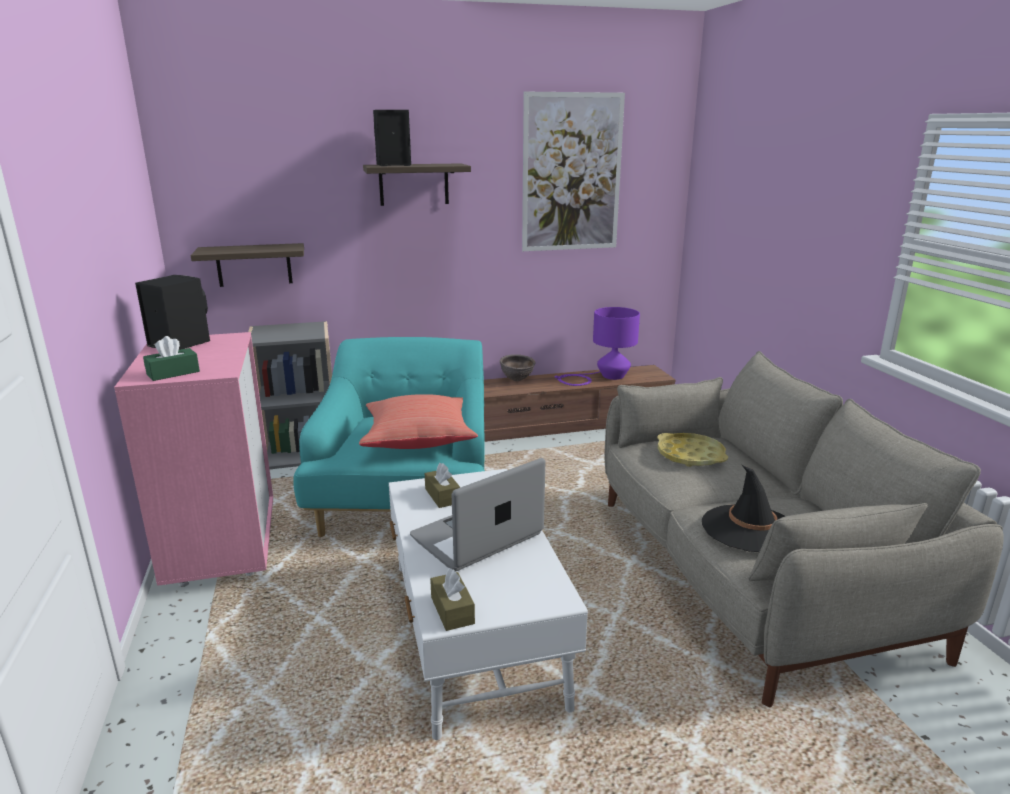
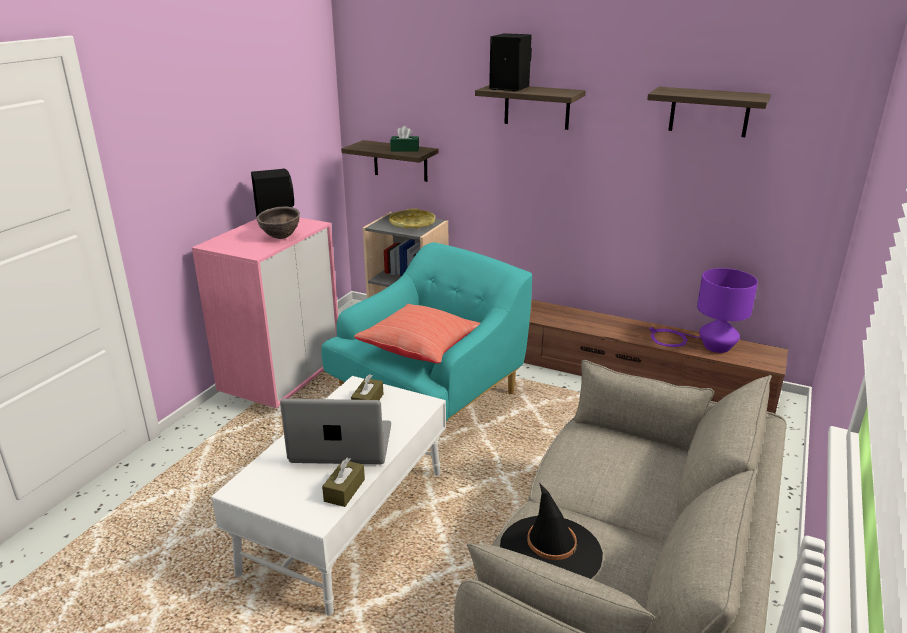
camera: 40 degrees right, 5 degrees up
green tissue box [143,336,200,381] -> green tissue box moved to [390,126,419,152]
brown tissue box [430,568,475,631] -> brown tissue box moved to [322,458,365,507]
brown bowl [500,354,536,381] -> brown bowl moved to [257,207,300,239]
picture [522,92,625,251] -> shelf [647,87,771,137]
yellow tray [657,433,728,467] -> yellow tray moved to [389,208,435,229]

